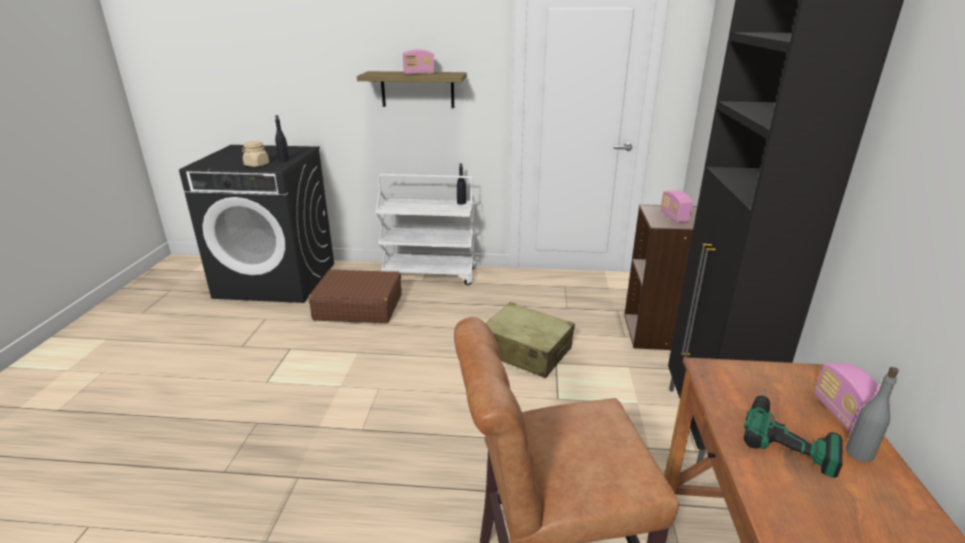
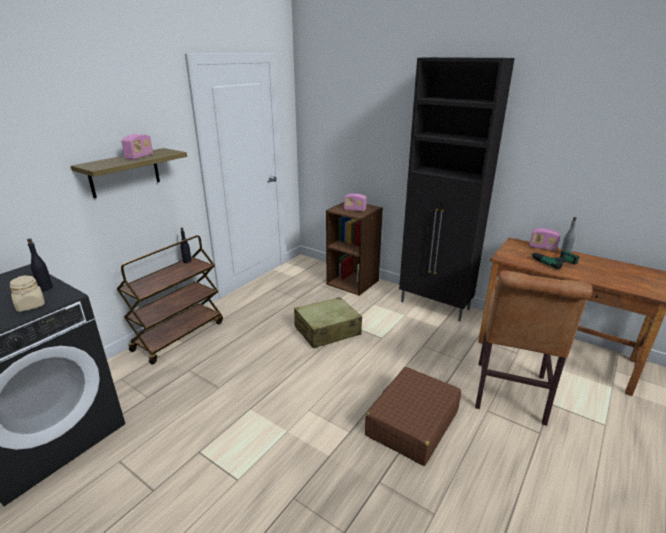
camera: 60 degrees left, 0 degrees up
brown suitcase [308,270,402,323] -> brown suitcase moved to [365,367,461,466]
white cart [376,174,476,285] -> brown cart [117,235,223,364]

